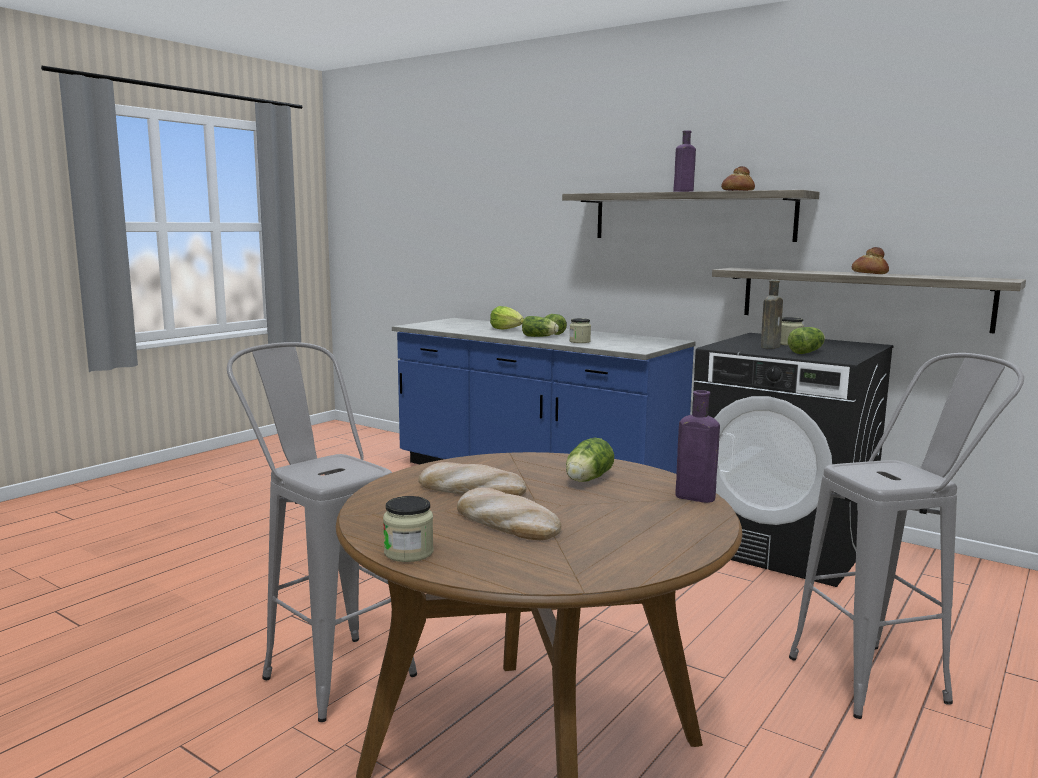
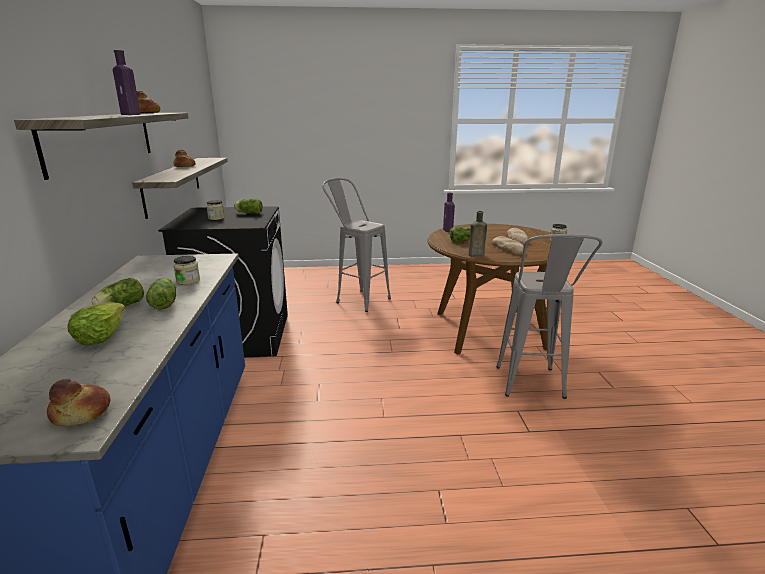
camera: 130 degrees left, 10 degrees up
brown bottle [761,280,783,349] -> brown bottle moved to [468,211,487,257]
none -> bread [47,379,110,426]

